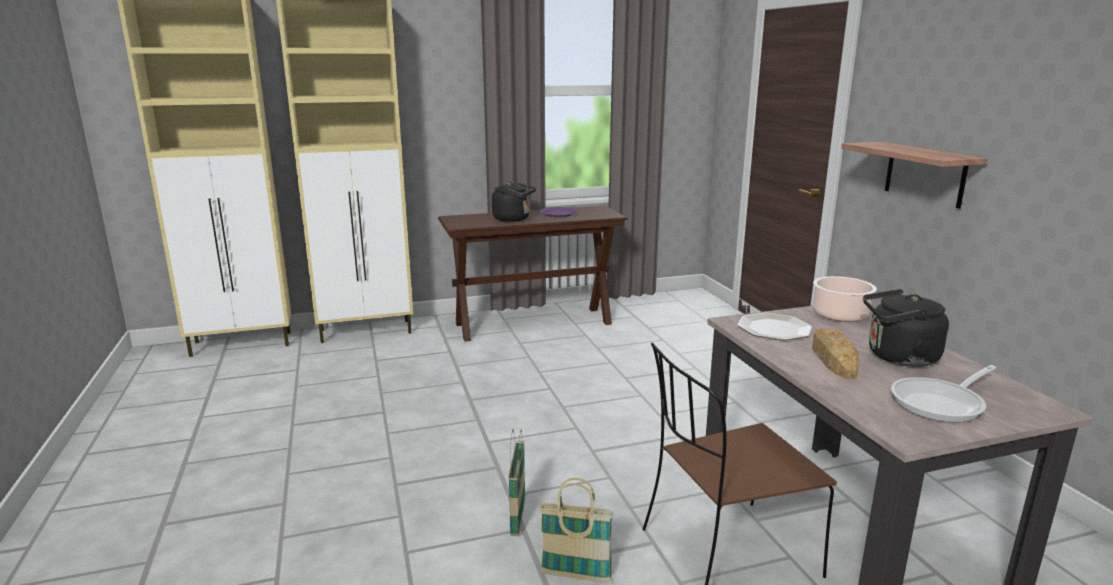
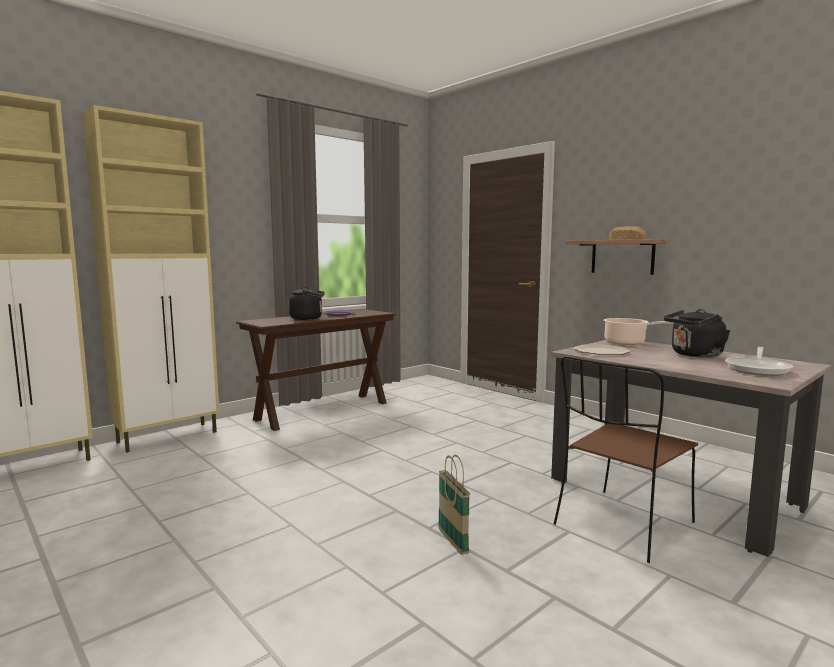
camera: 25 degrees left, 10 degrees down
basket [540,478,613,583] -> none
bread [812,328,859,379] -> bread moved to [609,226,647,240]

